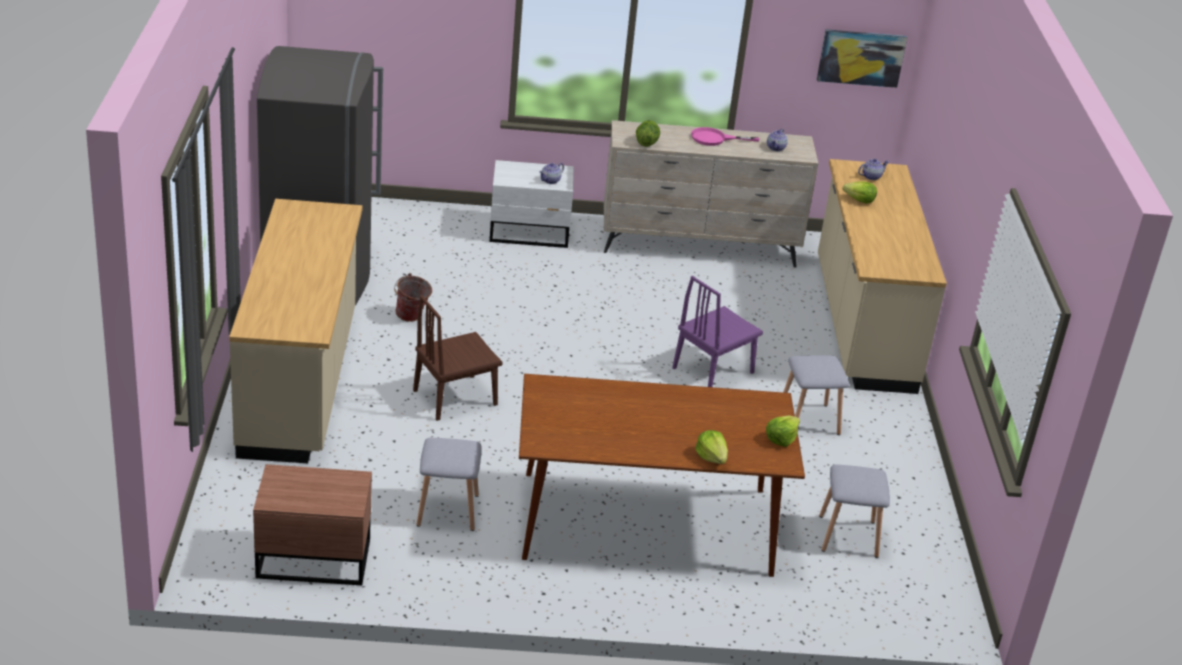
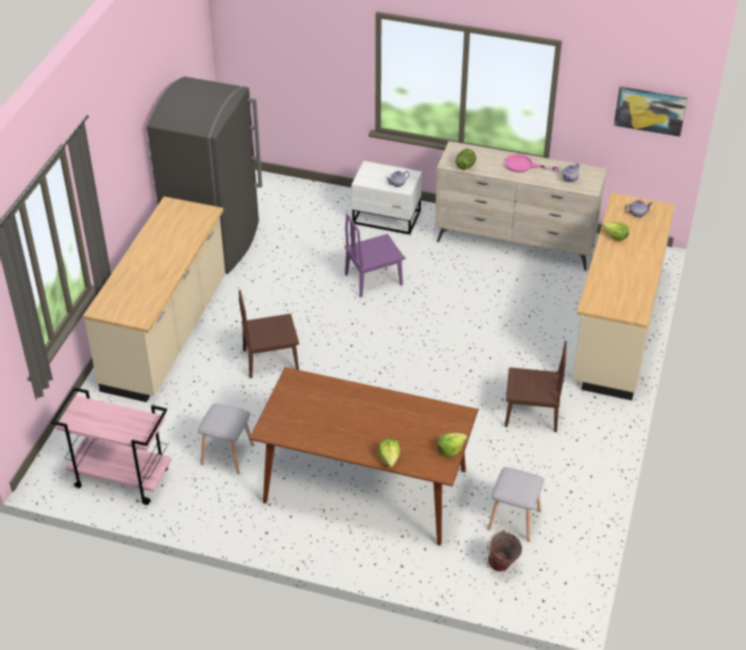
camera: 20 degrees right, 10 degrees up
brown nightstand [253,464,372,585] -> pink cart [51,387,171,505]
bucket [394,273,432,322] -> bucket moved to [487,530,522,572]
purple chair [672,276,763,387] -> purple chair moved to [345,214,405,298]
grey stool [783,355,850,435] -> brown chair [505,341,567,432]

